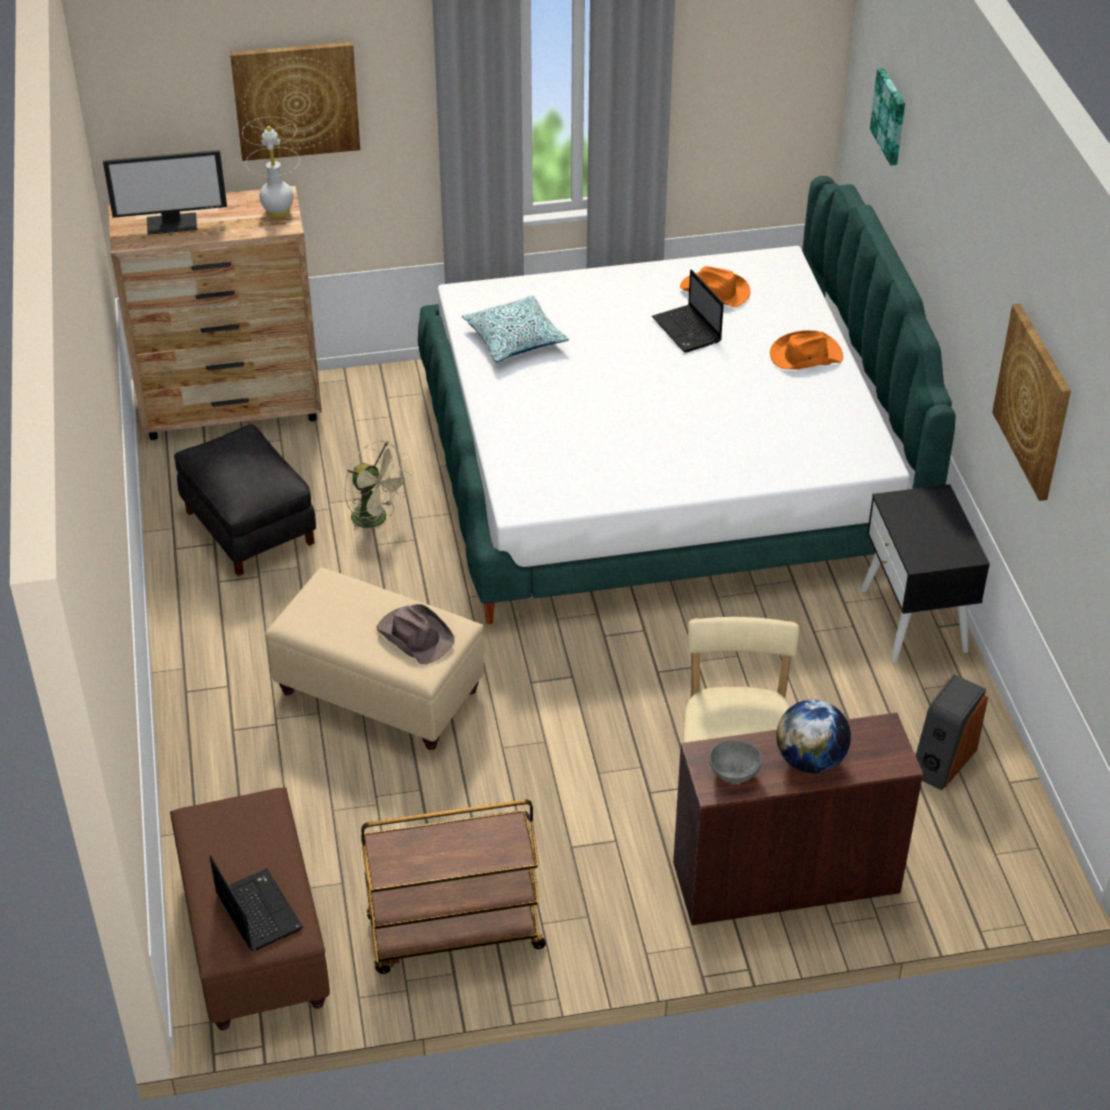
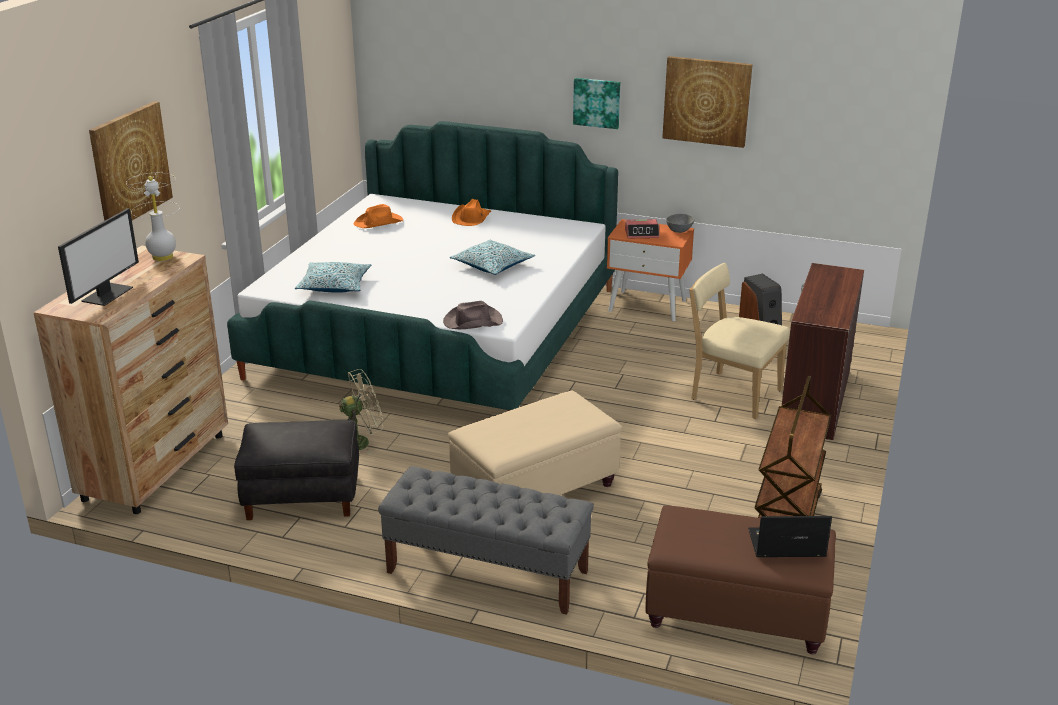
camera: 60 degrees left, 15 degrees down
brown hat [377,604,454,664] -> brown hat moved to [443,301,503,329]
laptop [652,269,724,353] -> none
grey bowl [709,740,762,783] -> grey bowl moved to [666,214,694,233]
globe [776,699,851,773] -> none
black nightstand [861,484,990,663] -> orange nightstand [607,219,694,321]
picture [870,68,905,166] -> picture moved to [573,78,620,129]
none -> grey bench [378,466,594,615]
none -> pillow [450,240,535,275]
none -> alarm clock [625,219,660,239]

